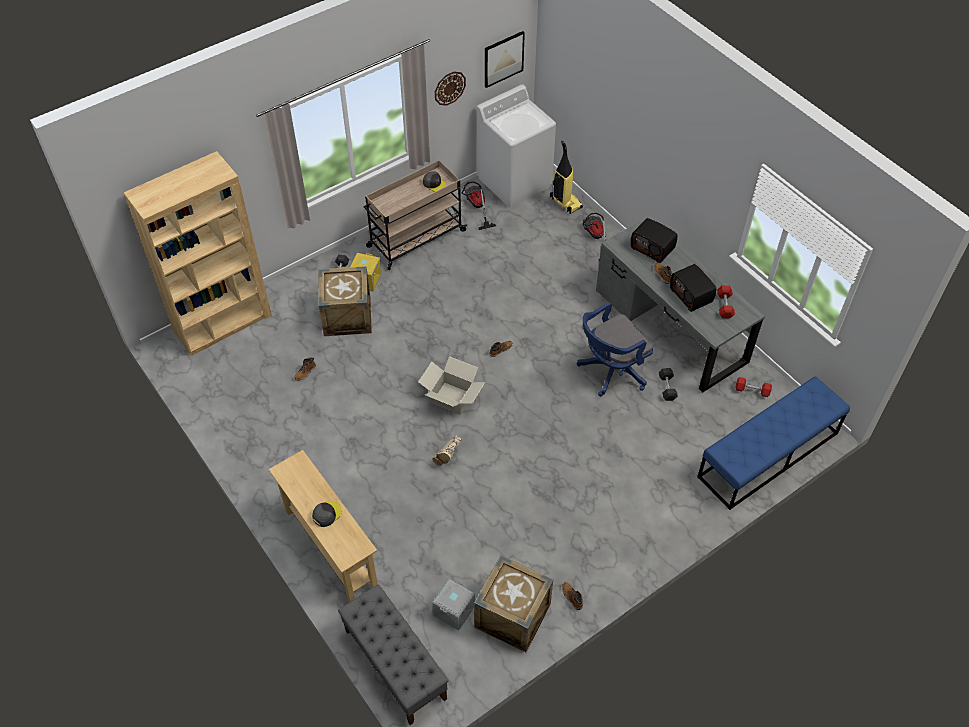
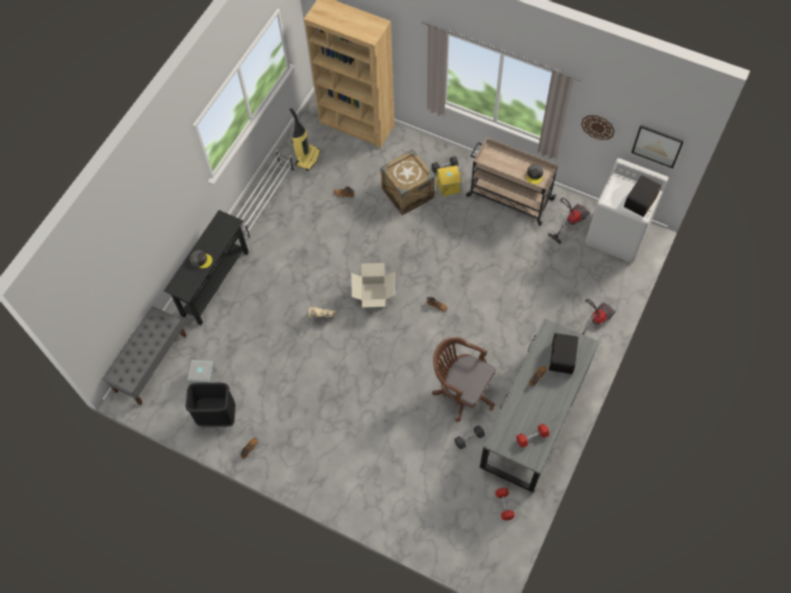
camera: 65 degrees right, 10 degrees up
beige console table [269,450,378,602] -> black console table [164,210,249,325]
crate [474,555,553,652] -> black trash can [186,383,236,427]
vacuum cleaner [550,141,583,214] -> vacuum cleaner moved to [290,108,321,171]
blue office chair [577,302,653,396] -> brown office chair [432,337,496,422]
radio [670,264,716,312] -> radio moved to [624,175,662,217]
blue bench [697,377,850,510] -> none
none -> white shoe rack [237,150,294,239]

